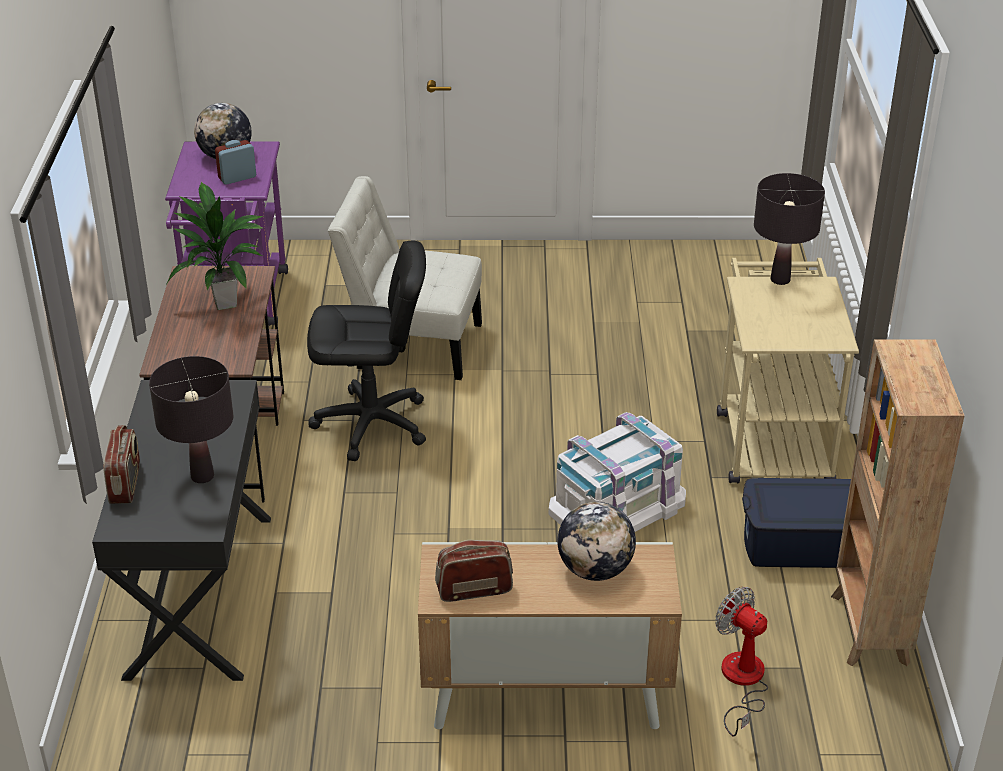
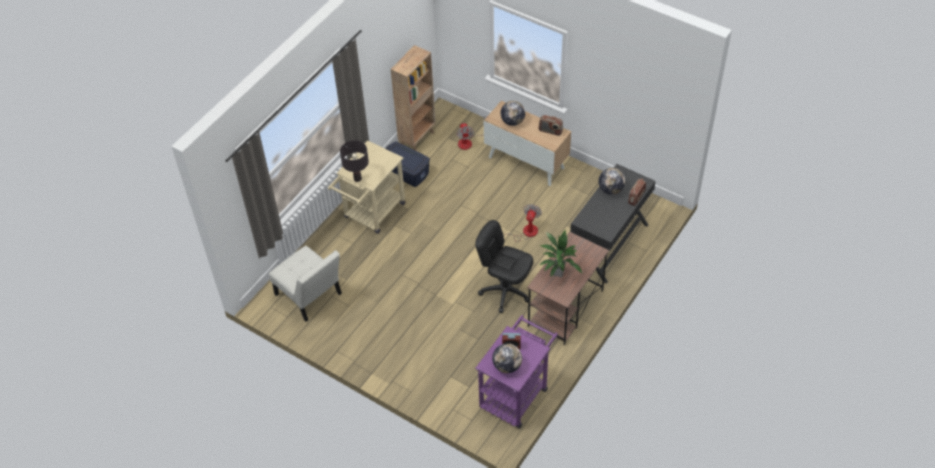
camera: 145 degrees left, 15 degrees up
black table lamp [149,356,233,483] -> globe [599,168,625,195]
white chair [328,176,482,380] -> white chair moved to [269,246,342,322]
white storage box [548,412,686,532] -> none
none -> fan [503,204,542,242]

